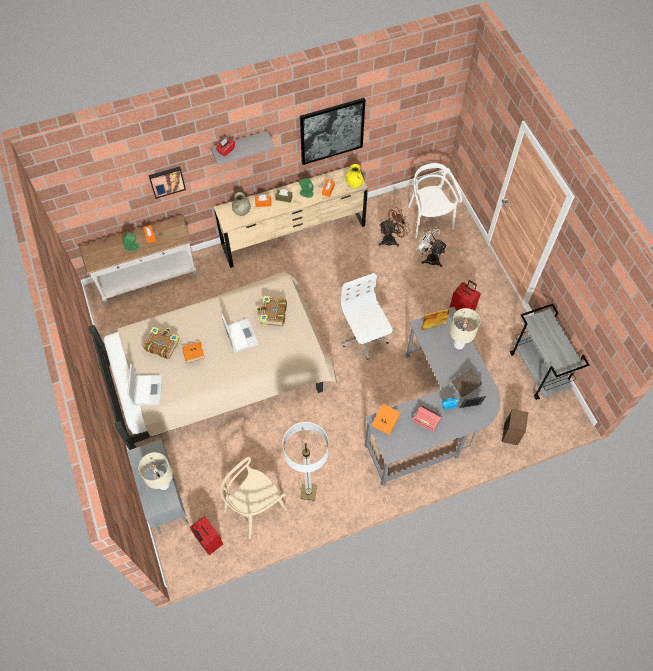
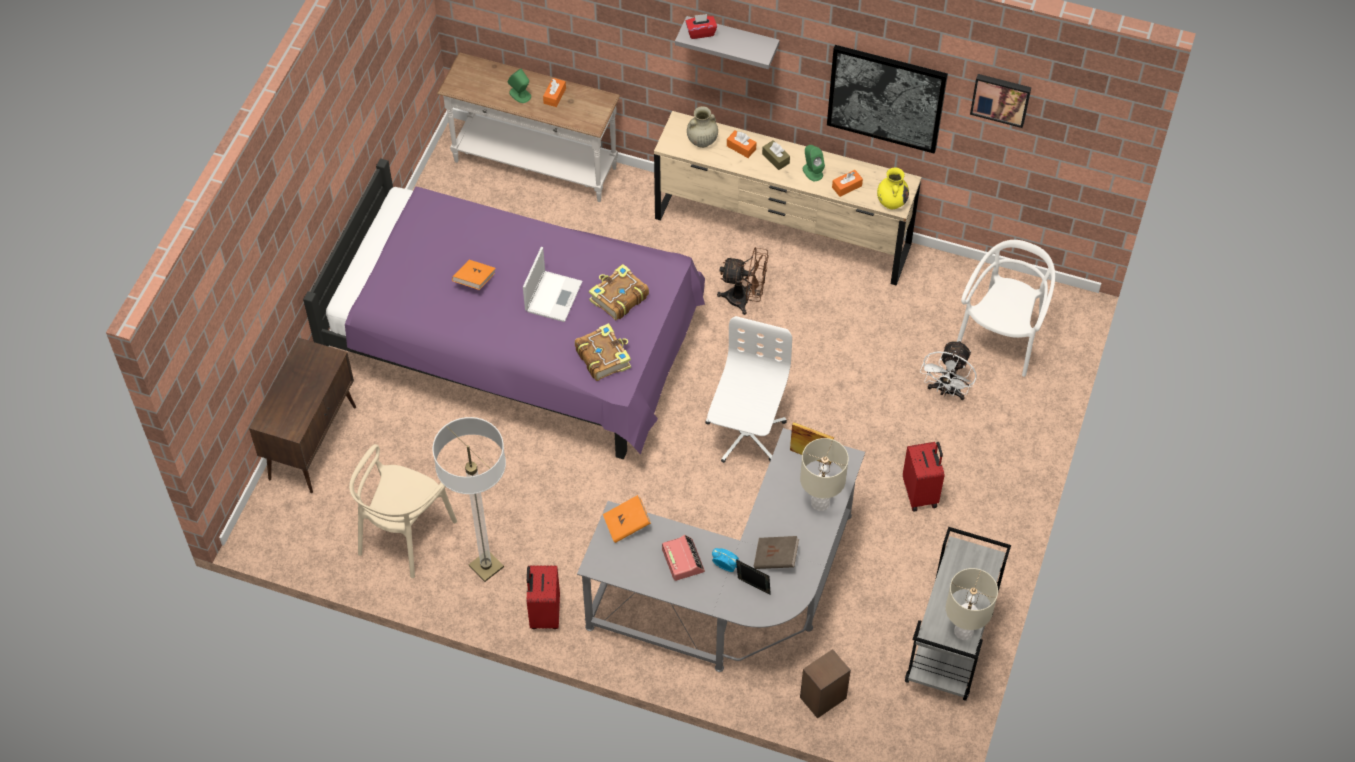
camera: 40 degrees right, 5 degrees down
beige bed [89,272,337,450] -> purple bed [303,158,705,459]
laptop [127,364,162,406] -> none
grey cabinet [127,439,189,534] -> brown cabinet [249,338,356,493]
beige table lamp [138,452,173,490] -> beige table lamp moved to [946,568,998,640]
book [143,326,181,359] -> book moved to [575,323,631,381]
picture [148,166,186,199] -> picture moved to [970,74,1031,128]
red suitcase [190,516,223,555] -> red suitcase moved to [527,565,560,629]
beige chair [220,456,288,539] -> beige chair turned 60 degrees counterclockwise [349,444,457,578]
brown fan [379,207,410,246] -> brown fan moved to [717,247,769,315]
white fan [416,226,447,267] -> white fan turned 150 degrees counterclockwise [920,340,976,400]

